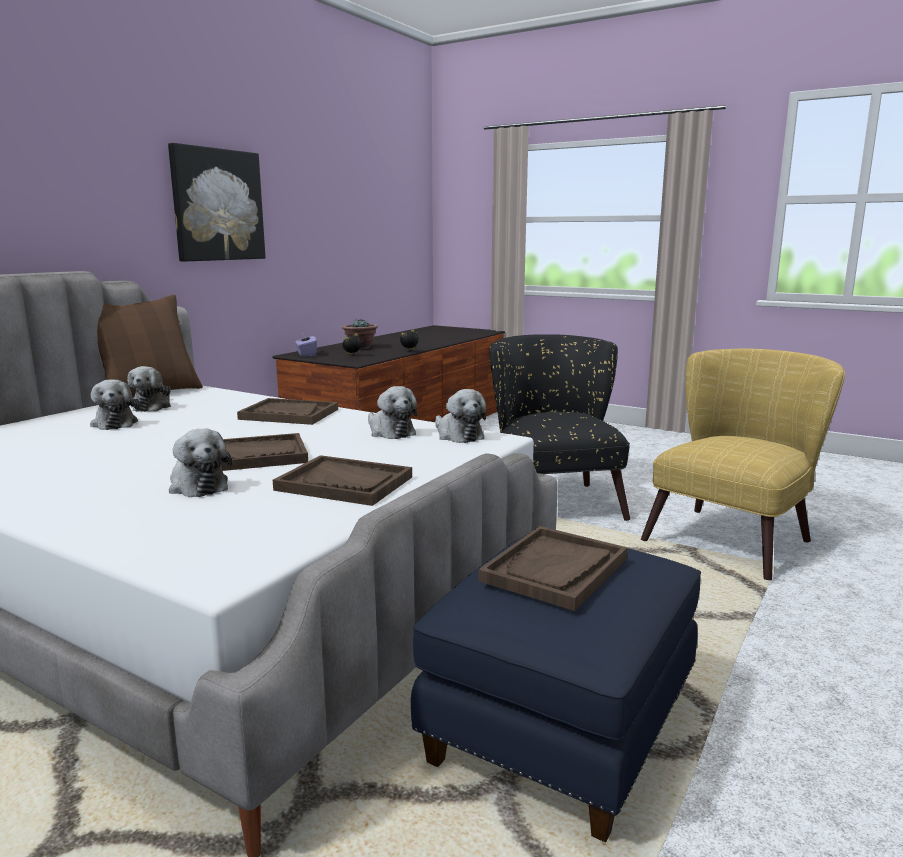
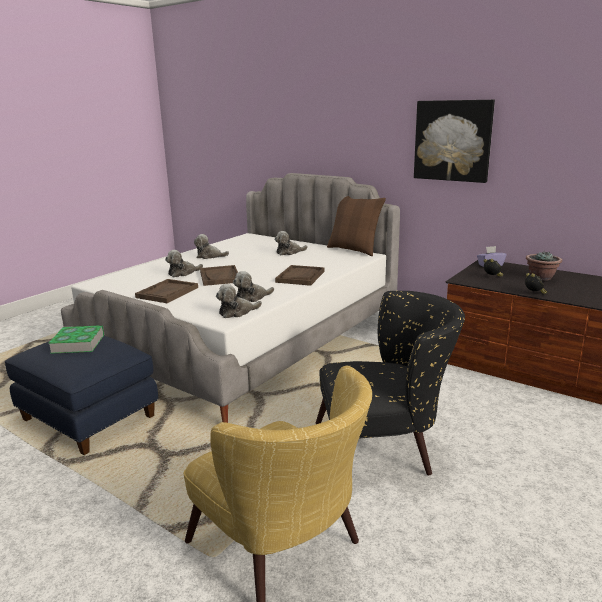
camera: 95 degrees right, 5 degrees up
plush toy [127,366,171,412] -> plush toy moved to [194,234,229,259]
brown tray [478,526,627,611] -> book [48,325,104,354]

